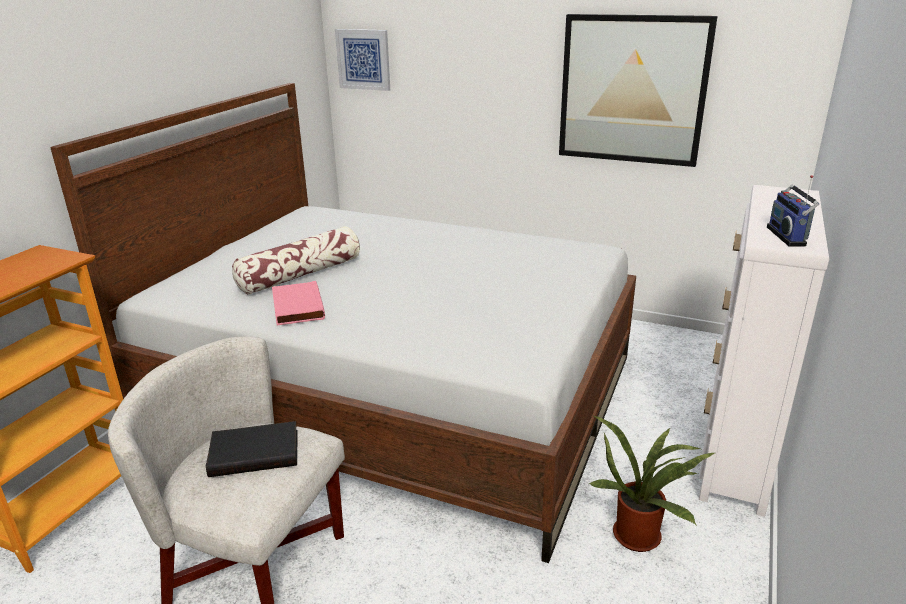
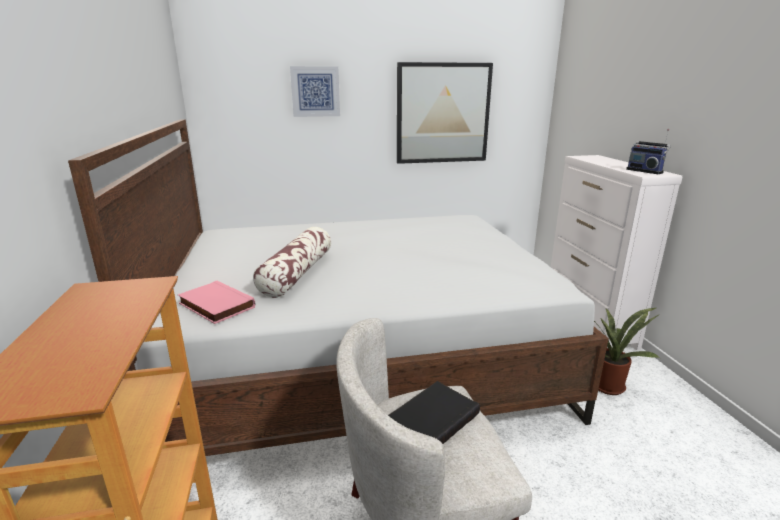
camera: 35 degrees left, 5 degrees down
pink book [272,281,325,326] -> pink book moved to [178,281,255,324]
picture [335,29,390,91] -> picture moved to [290,66,340,117]

